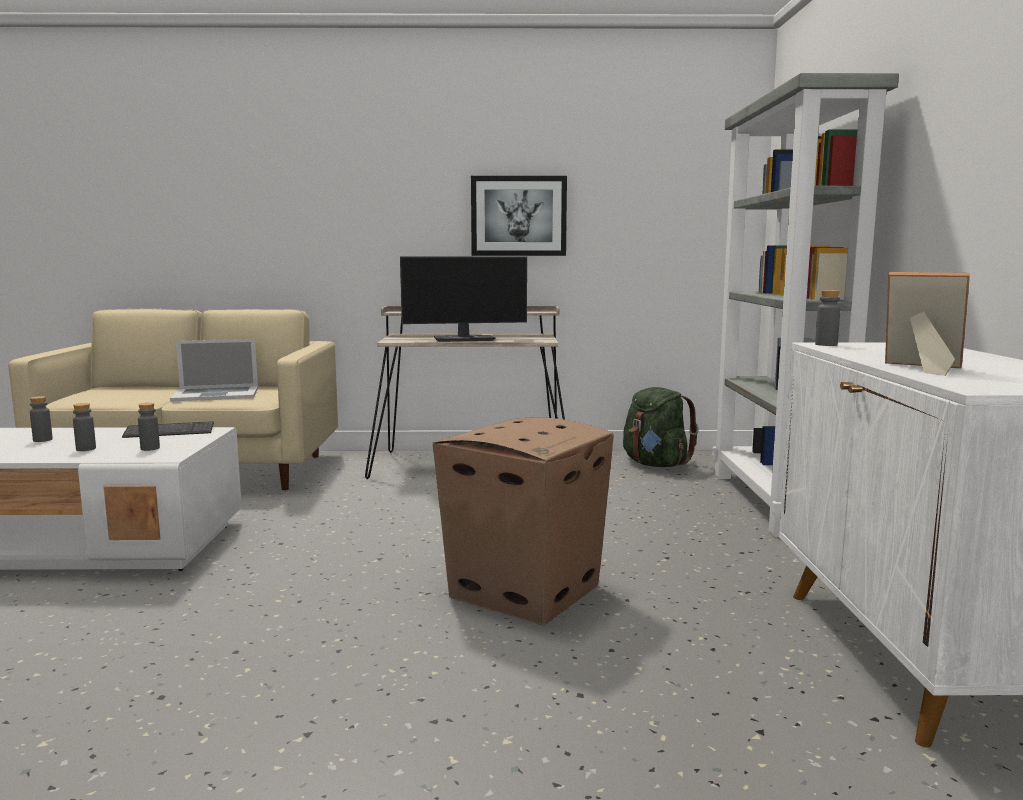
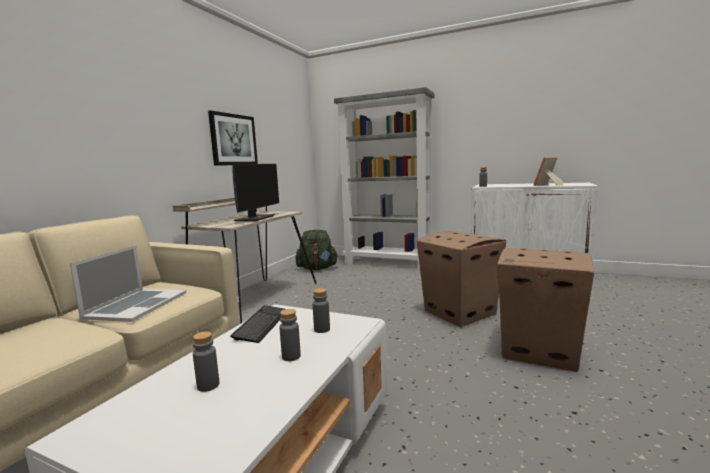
camera: 65 degrees left, 0 degrees up
none -> cardboard box [497,248,594,372]

